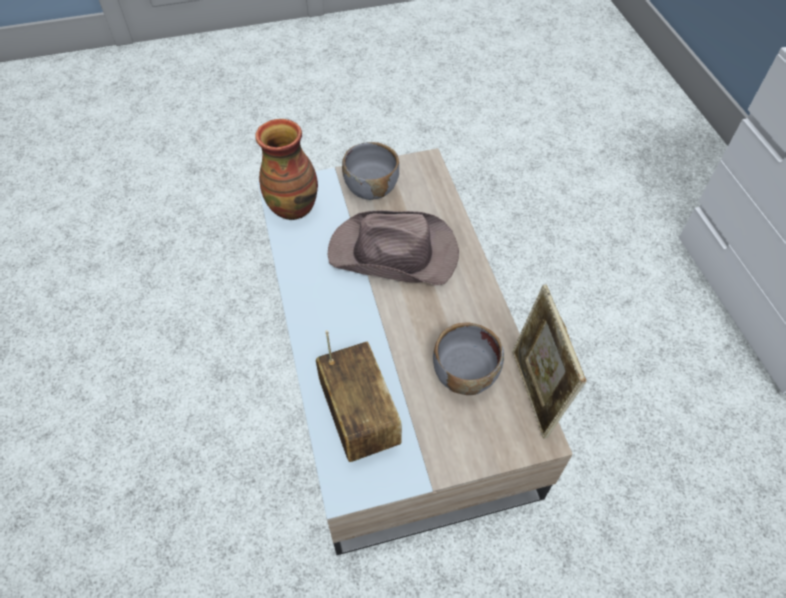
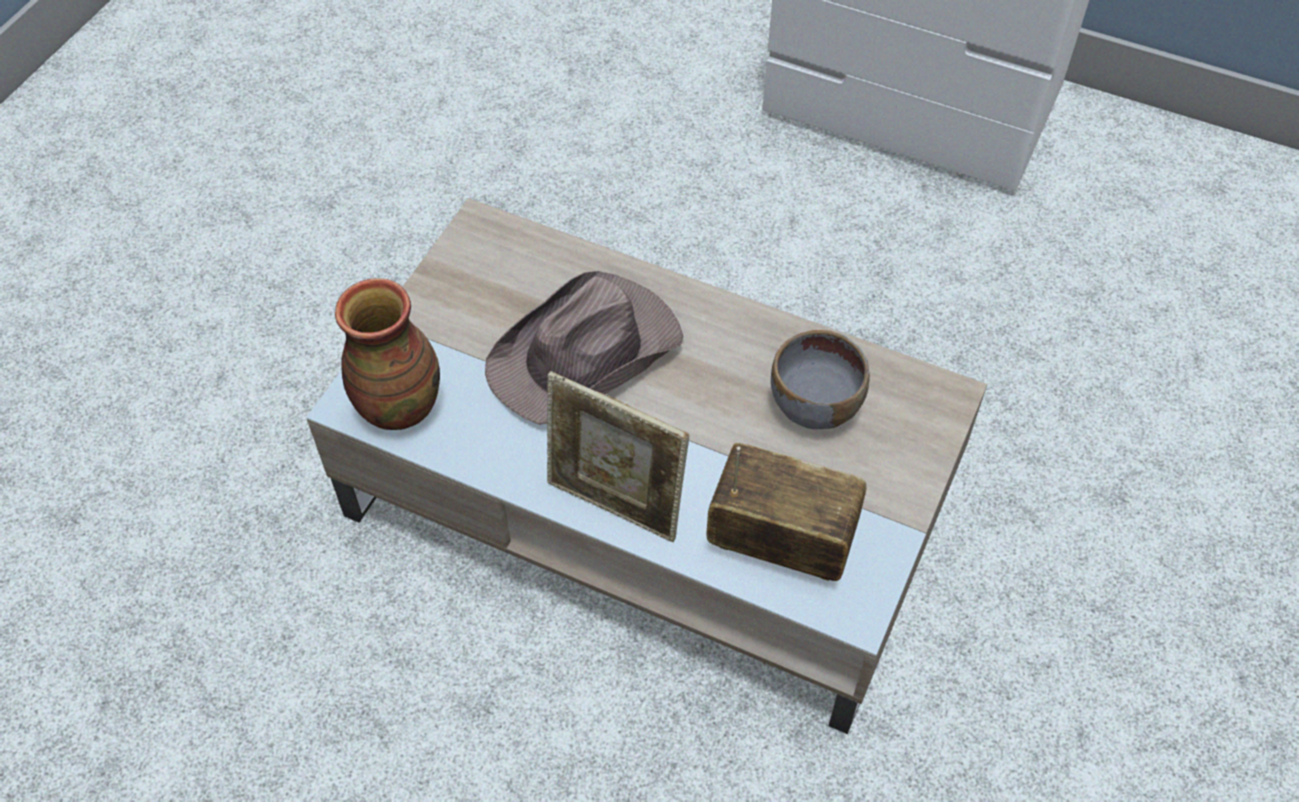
camera: 50 degrees left, 0 degrees up
grey bowl [342,142,399,200] -> none
picture frame [512,284,586,439] -> picture frame moved to [547,371,689,542]

